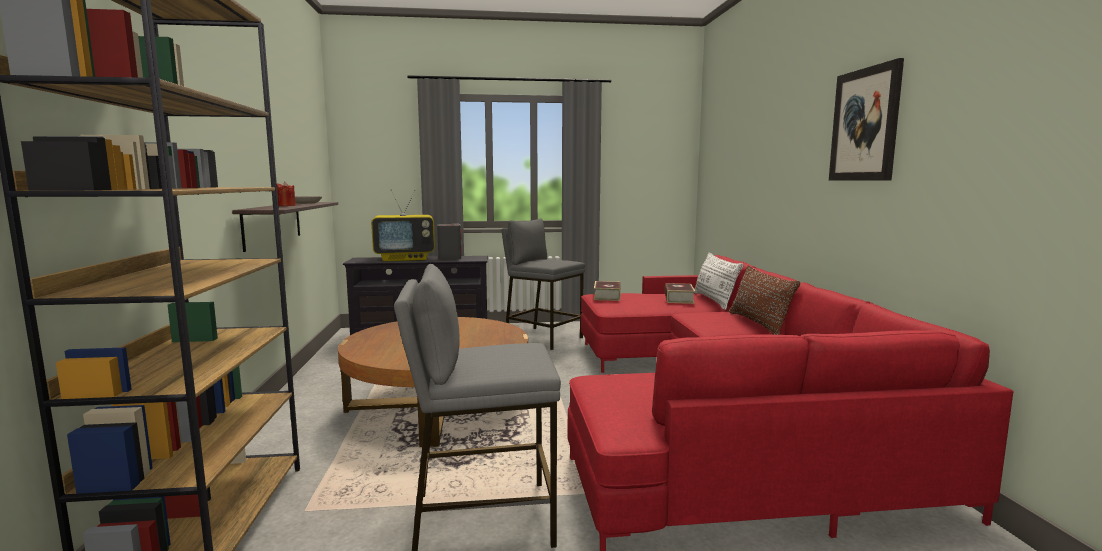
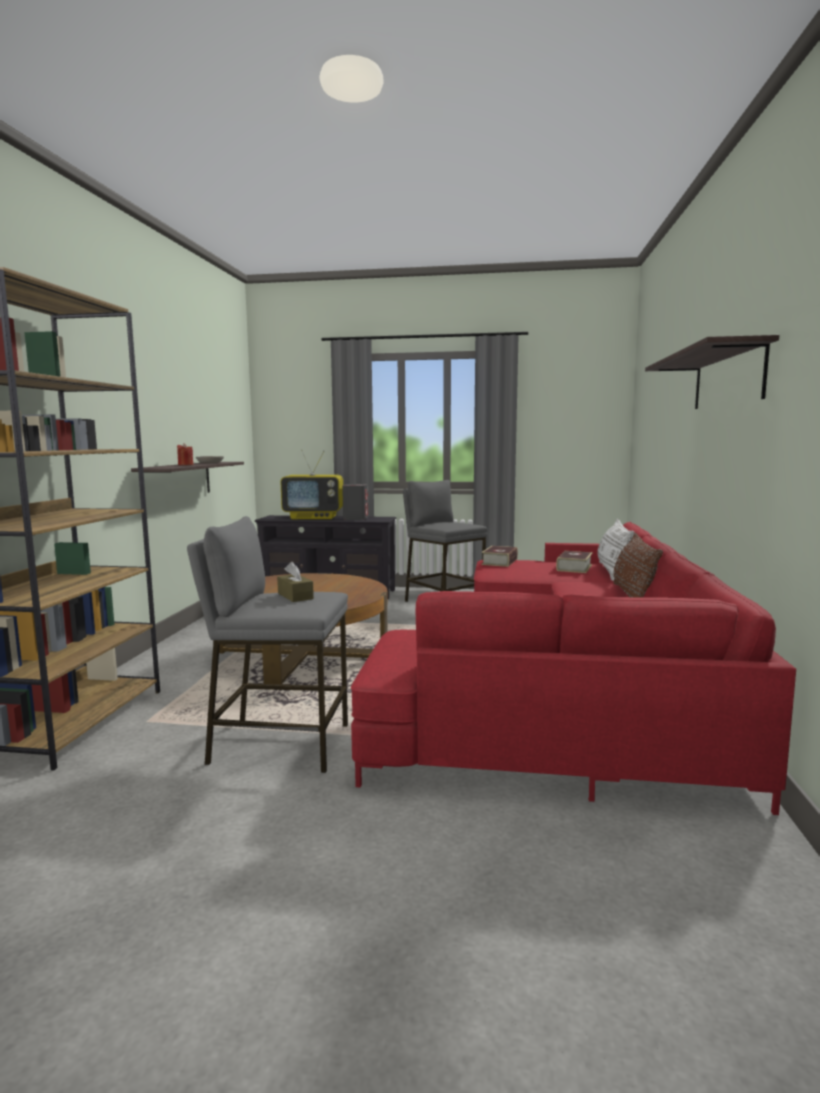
camera: 15 degrees right, 0 degrees up
picture [829,58,904,181] -> shelf [645,335,779,409]
none -> brown tissue box [277,562,314,602]

